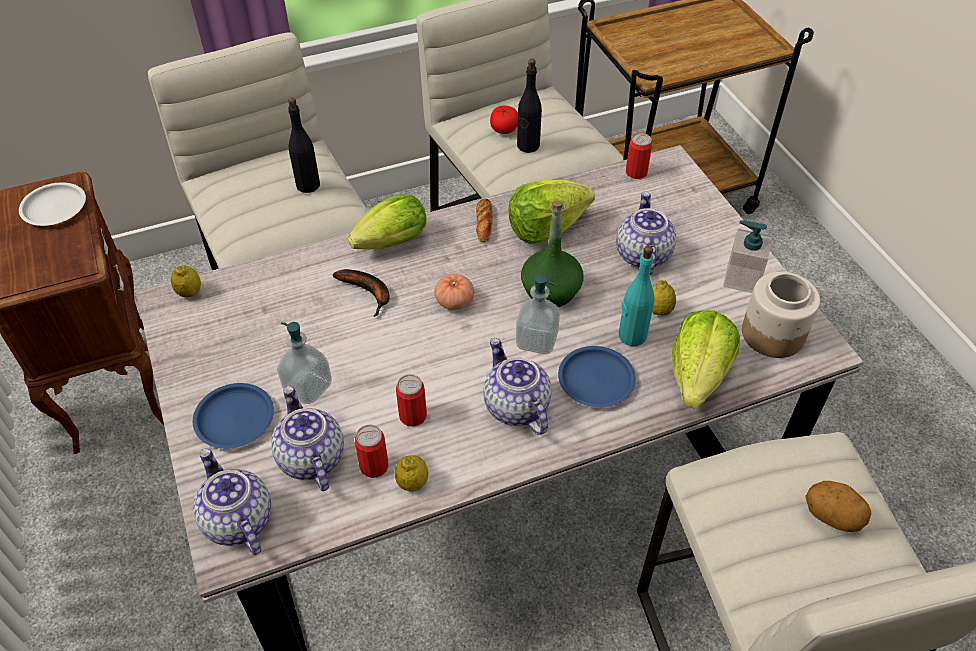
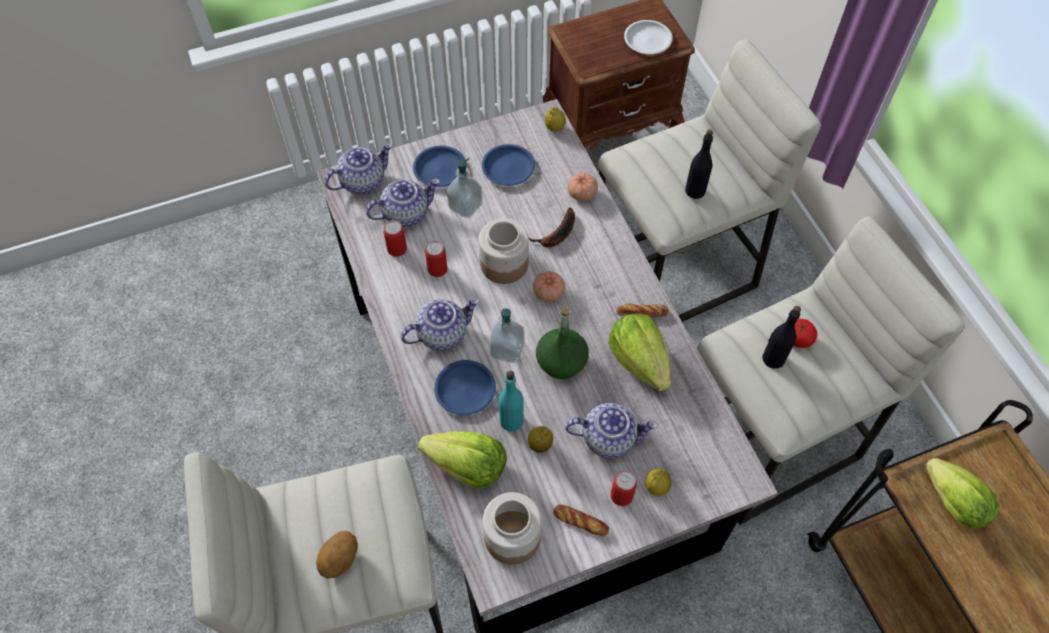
camera: 90 degrees right, 10 degrees up
lettuce [348,194,426,249] -> lettuce moved to [925,458,999,529]
lemon [395,455,429,492] -> lemon moved to [645,468,671,496]
can [626,133,652,179] -> can moved to [611,471,637,506]
soap dispenser [723,220,772,293] -> bread [553,505,609,537]
none -> jar [479,218,529,284]
none -> blue plate [482,144,535,186]
none -> tomato [567,173,598,201]

